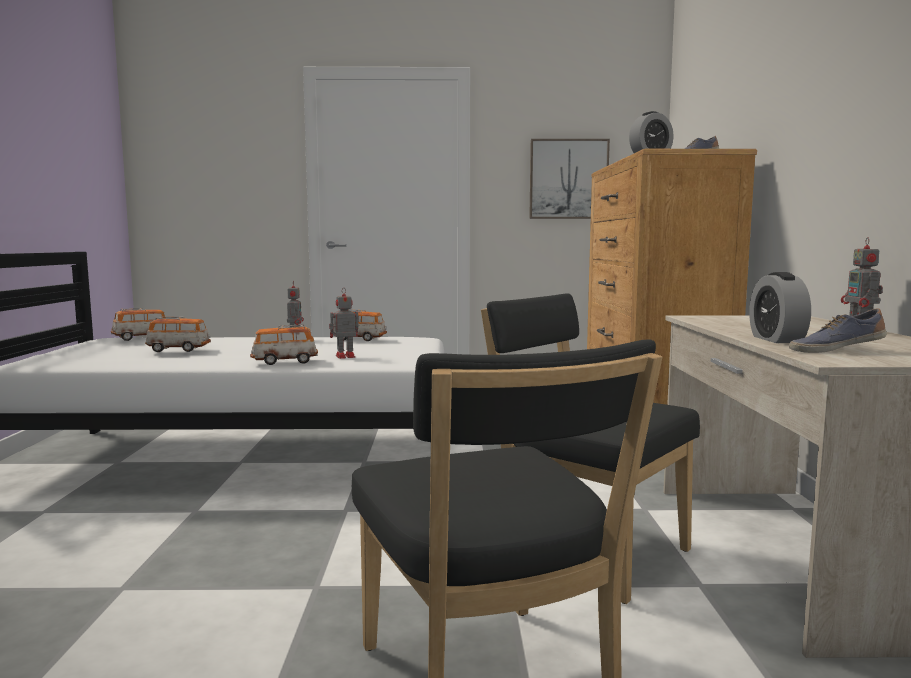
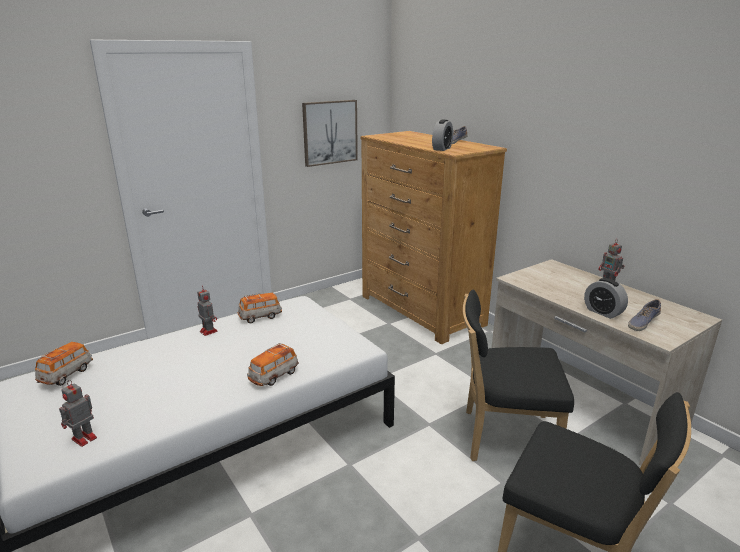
camera: 35 degrees left, 15 degrees up
toy car [145,316,211,352] -> none
toy robot [329,288,358,359] -> toy robot moved to [59,380,97,447]

